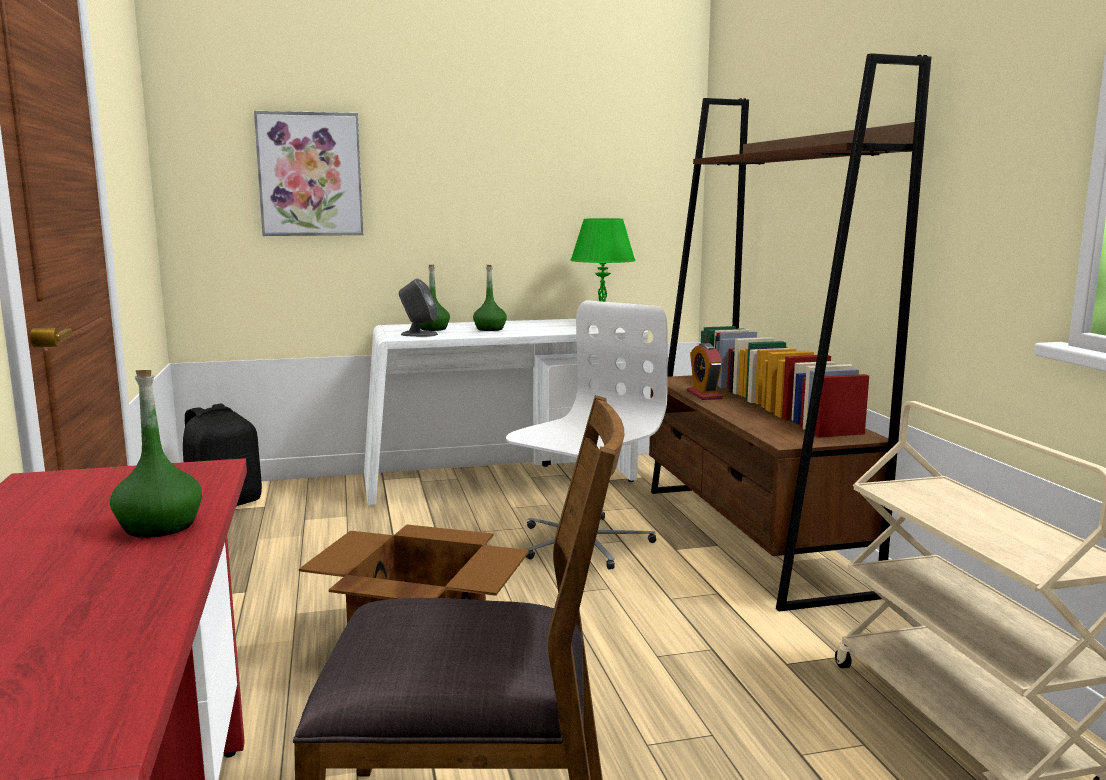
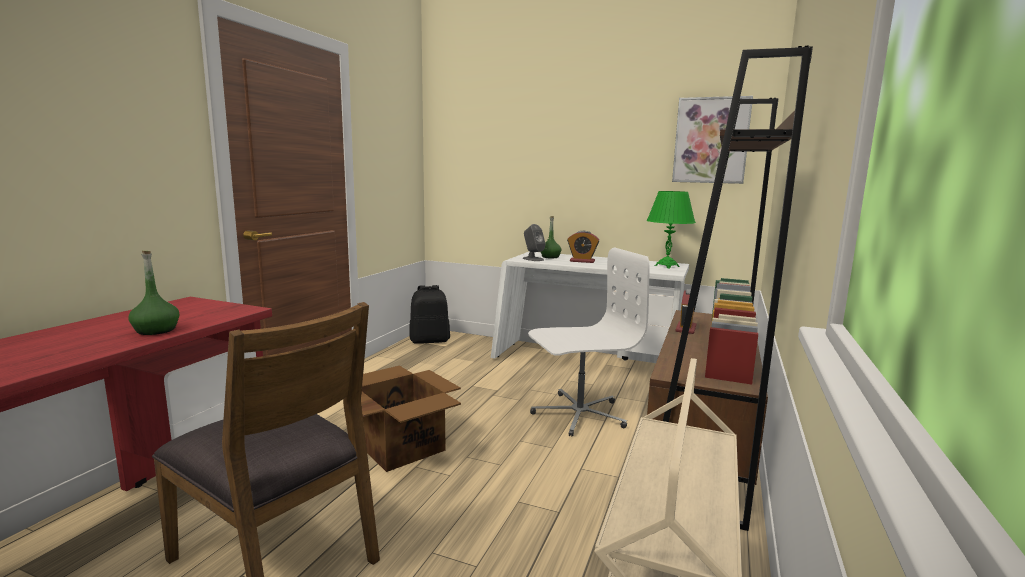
camera: 35 degrees right, 0 degrees up
picture [254,111,363,236] -> picture moved to [672,96,753,184]
green bottle [473,265,507,331] -> alarm clock [567,231,599,263]

